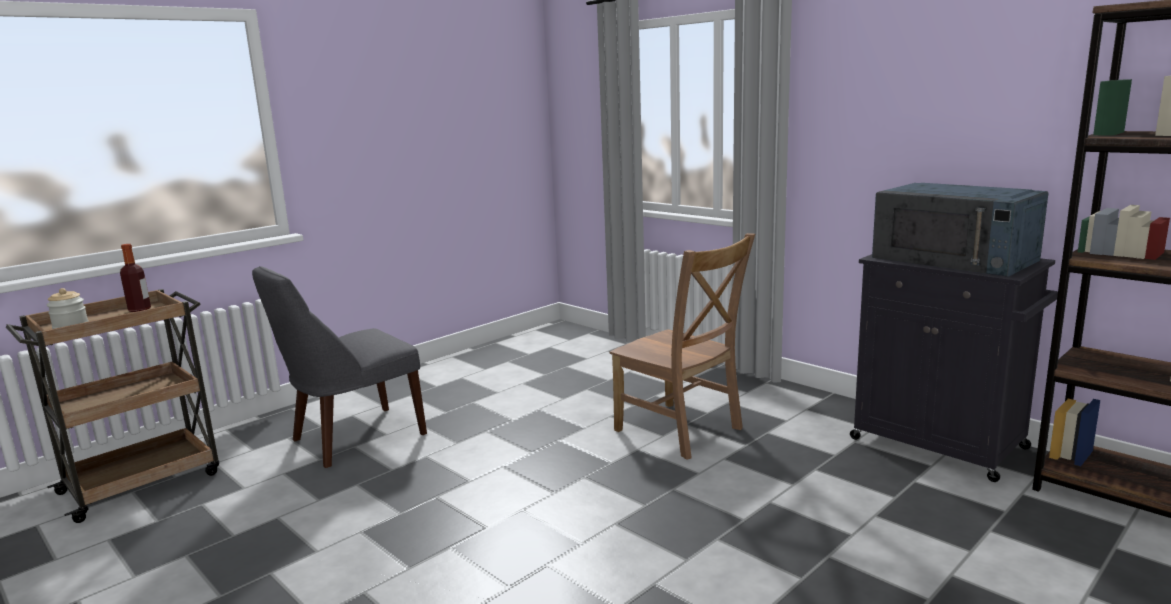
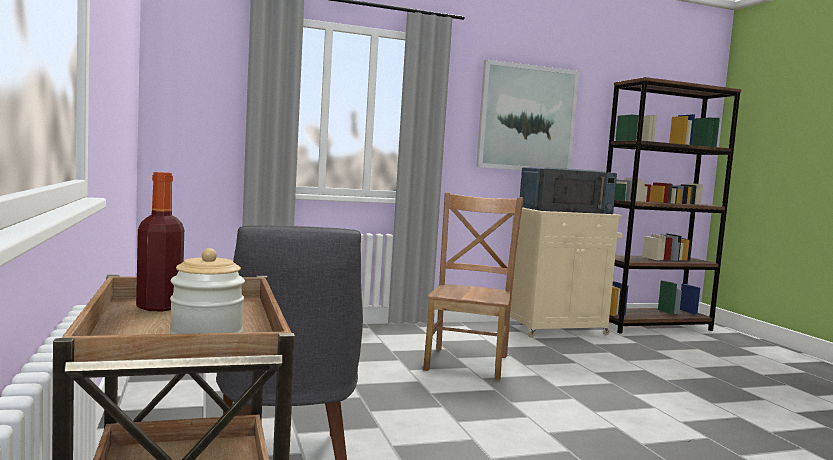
camera: 65 degrees left, 10 degrees down
brown chair [610,233,755,460] -> brown chair turned 60 degrees counterclockwise [423,192,524,380]
black cabinet [850,254,1058,482] -> beige cabinet [510,207,623,338]
none -> picture [476,59,579,170]

